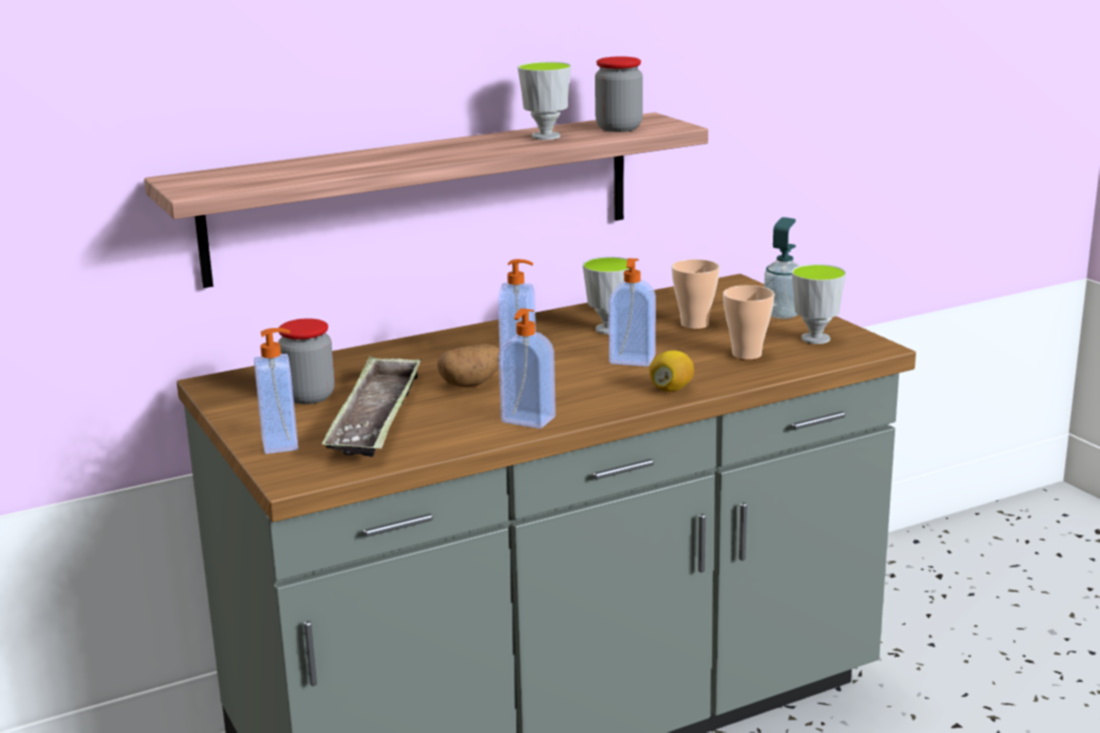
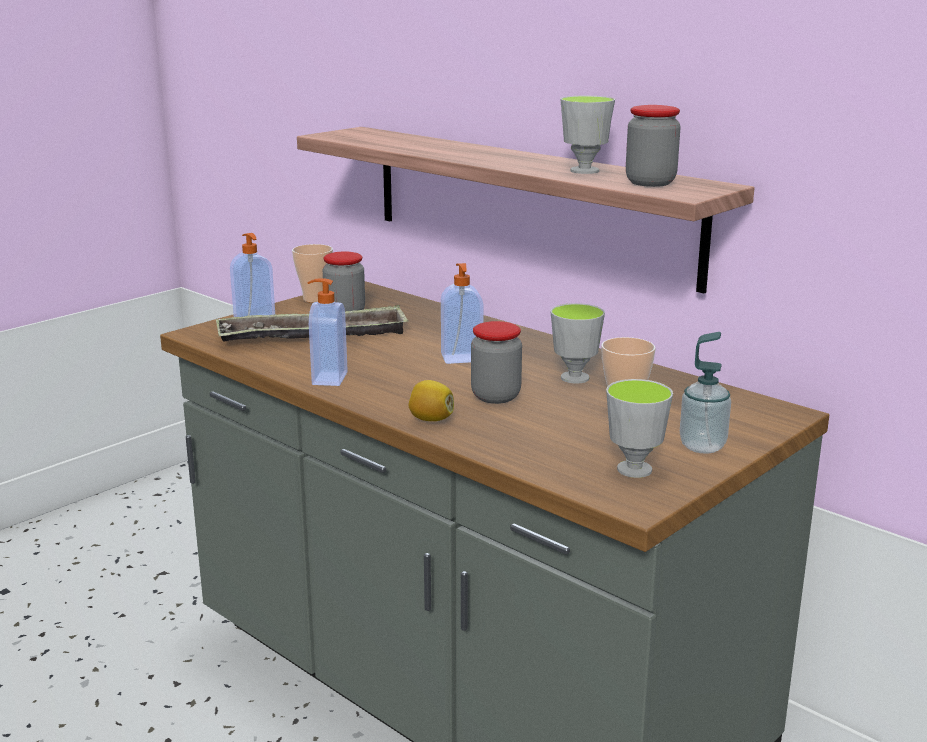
camera: 70 degrees right, 0 degrees up
potato [437,344,500,387] -> none
soap dispenser [609,258,656,367] -> jar [471,321,522,404]
cup [723,285,775,360] -> cup moved to [292,244,333,303]

